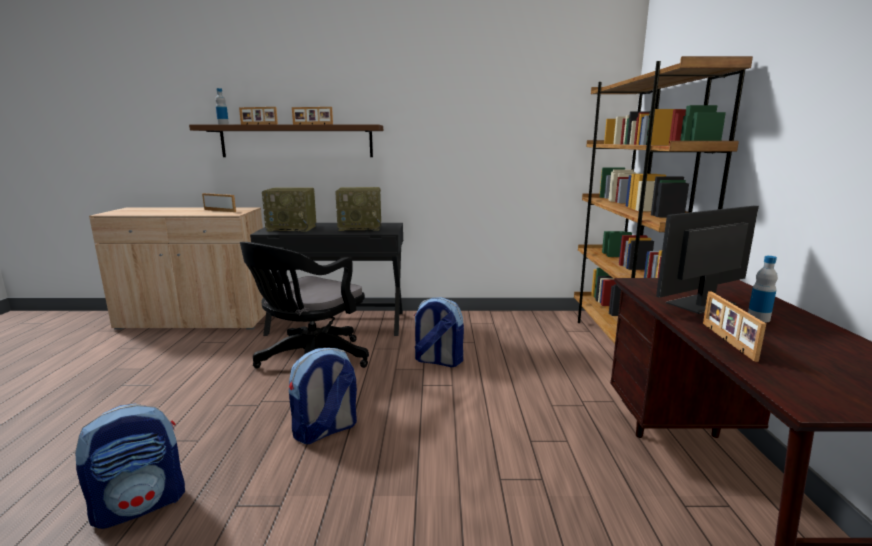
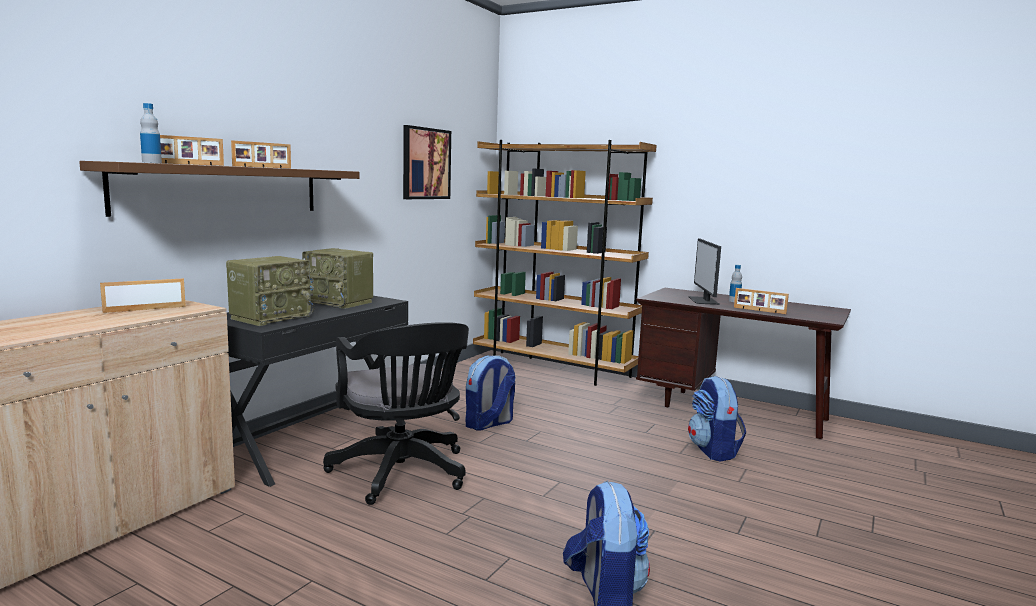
camera: 60 degrees left, 5 degrees down
backpack [289,348,357,444] -> backpack moved to [688,376,746,461]
radio [335,187,381,231] -> radio turned 90 degrees clockwise [302,248,373,309]
none -> picture [403,125,451,199]

